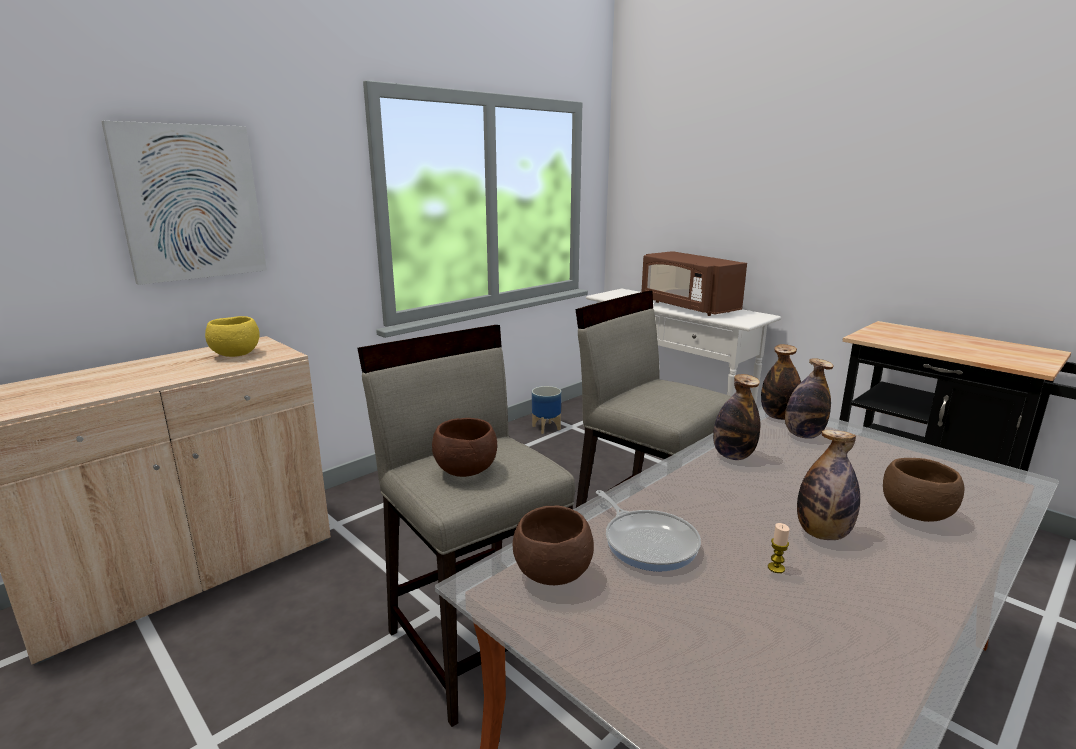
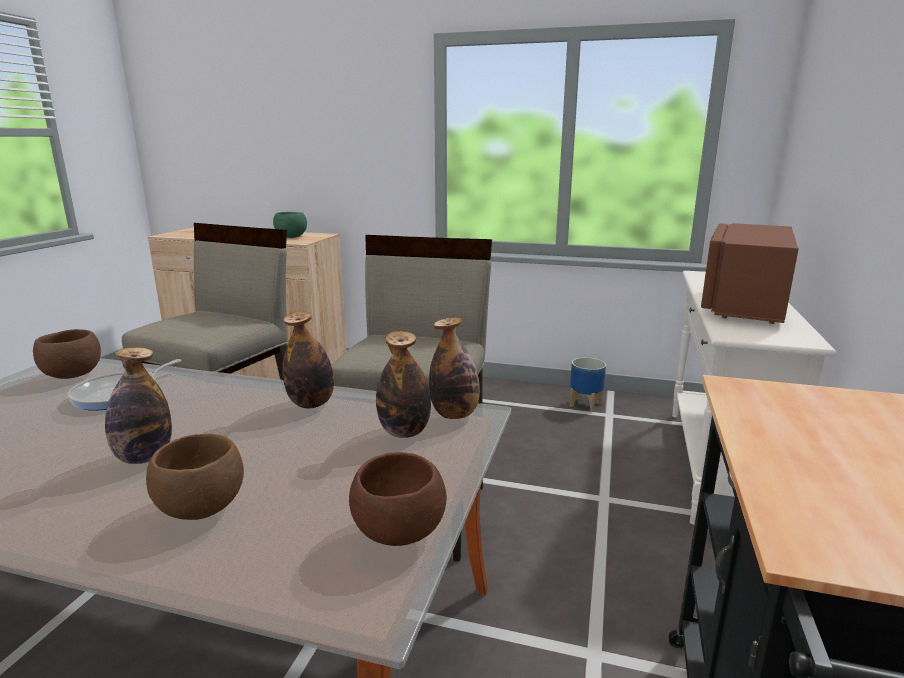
camera: 60 degrees right, 0 degrees up
picture [101,121,267,285] -> none
yellow bowl [205,316,260,357] -> green bowl [273,212,307,238]
brown bowl [432,418,497,477] -> brown bowl moved to [349,452,447,546]
candle [768,523,789,573] -> none

